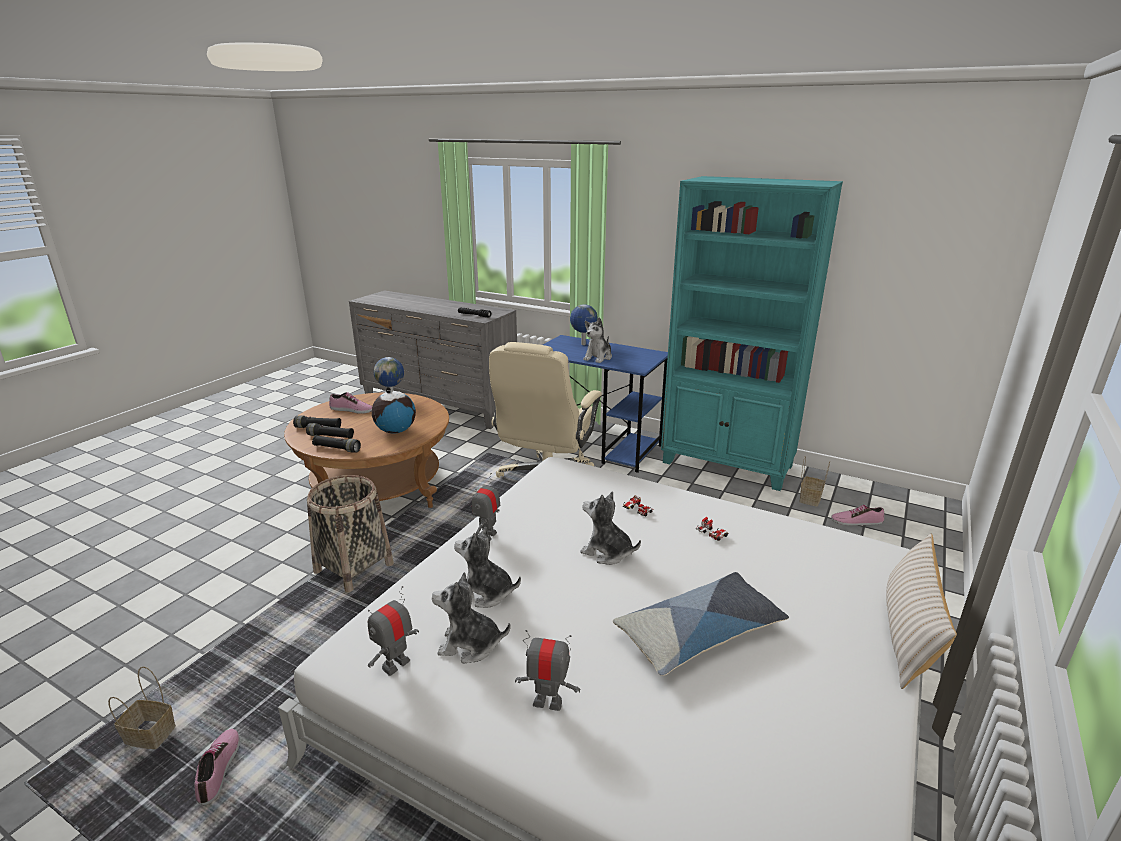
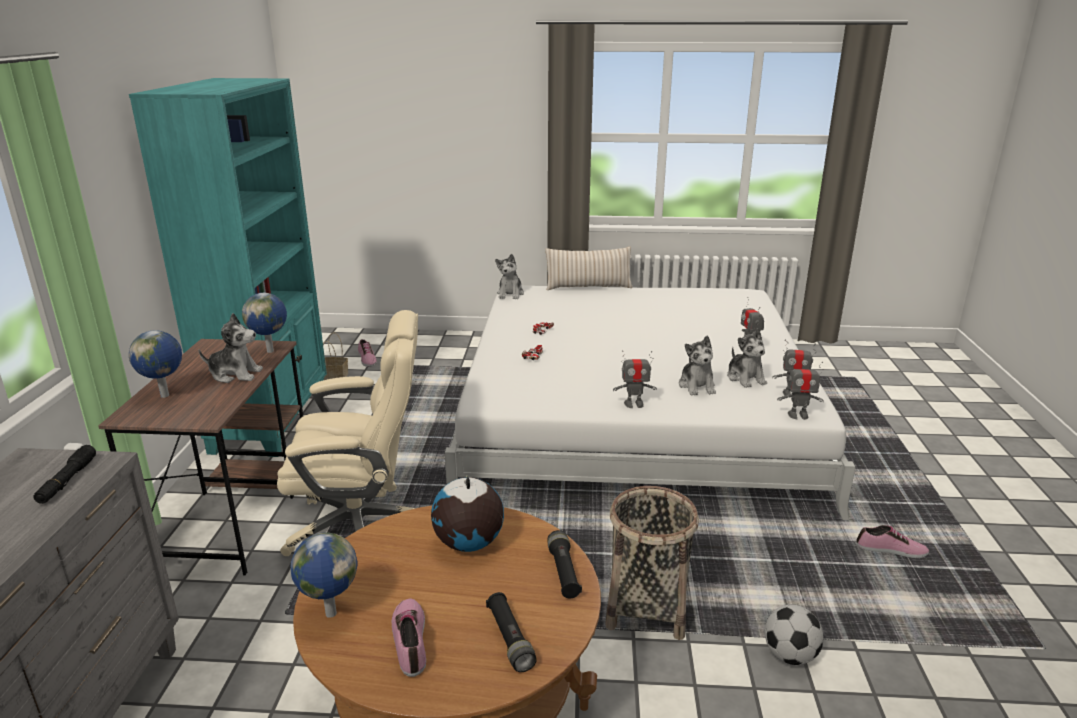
camera: 115 degrees left, 0 degrees up
basket [108,666,176,749] -> none
shoe [195,729,240,805] -> shoe turned 135 degrees counterclockwise [856,525,929,558]
black flashlight [306,423,354,439] -> none
blue desk [543,335,668,473] -> brown desk [99,339,303,576]
plush toy [580,491,641,565] -> plush toy moved to [495,254,524,299]
pillow [613,572,789,676] -> none
none -> globe [242,293,287,353]
none -> football [765,604,824,665]
none -> toy robot [777,359,824,420]

